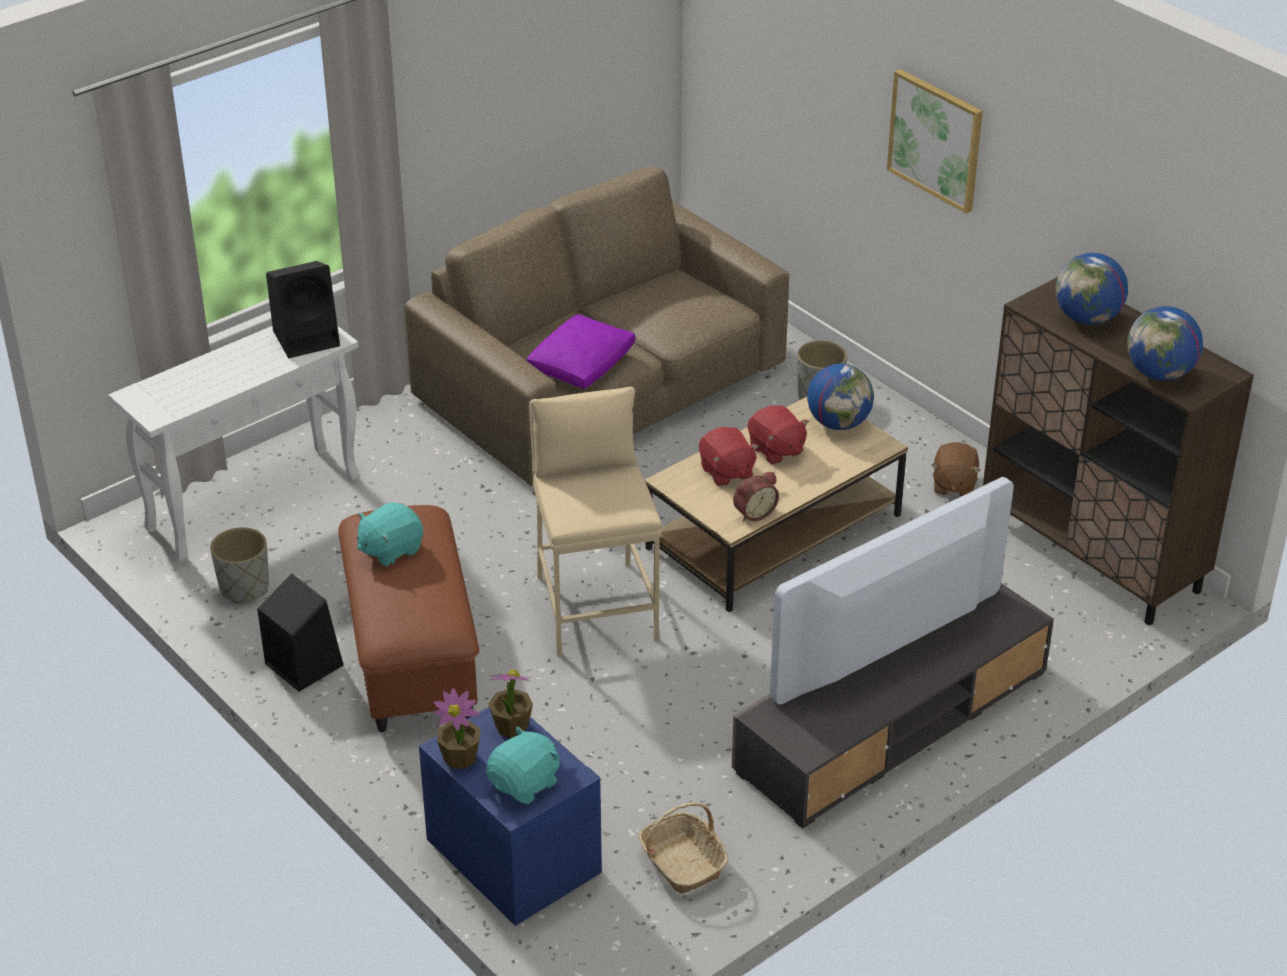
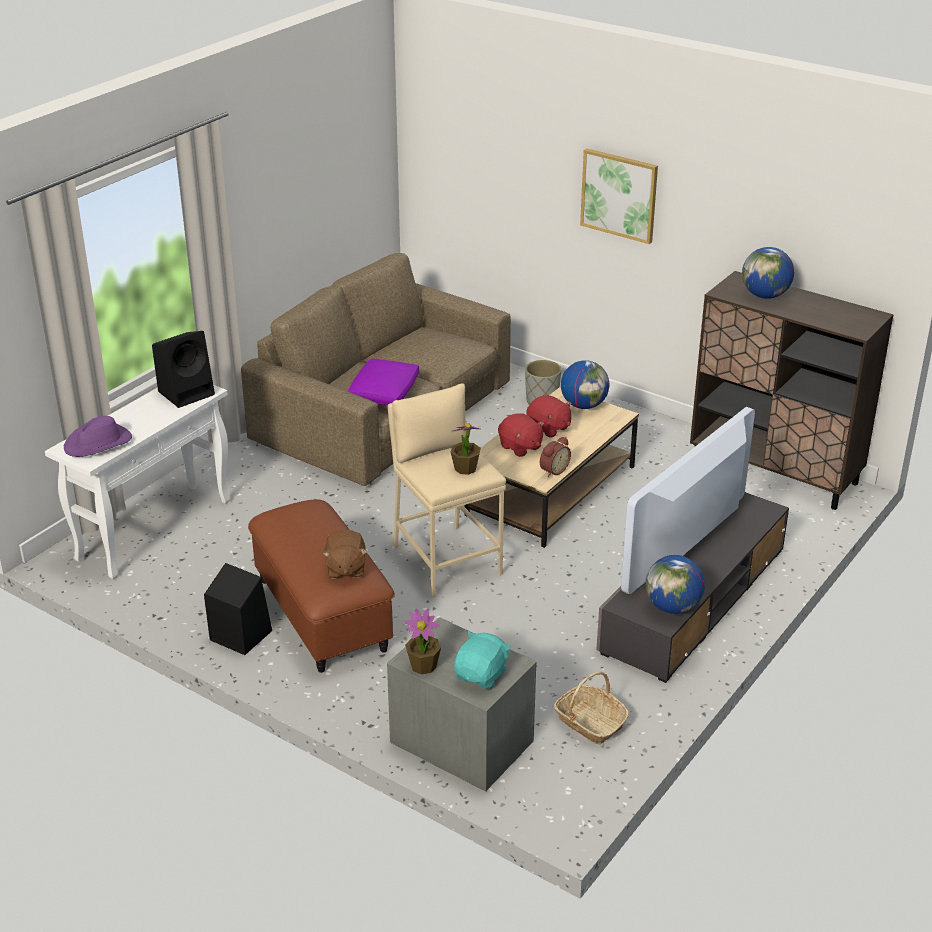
camera: 15 degrees left, 5 degrees down
grey planter [210,527,269,604] -> none
turquoise plush toy [357,502,423,567] -> none
blue nightstand [419,707,602,926] -> grey nightstand [387,617,536,791]
potted plant [488,669,533,738] -> potted plant moved to [451,423,481,475]
brown plush toy [931,442,981,496] -> brown plush toy moved to [322,530,368,579]
globe [1127,306,1203,381] -> globe moved to [646,555,705,614]
none -> purple hat [64,416,132,457]

